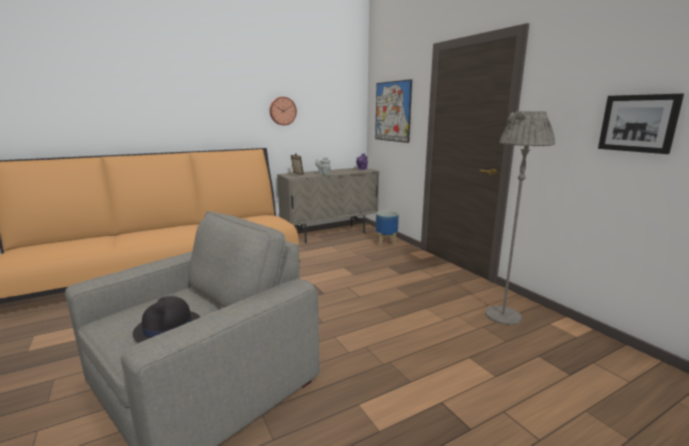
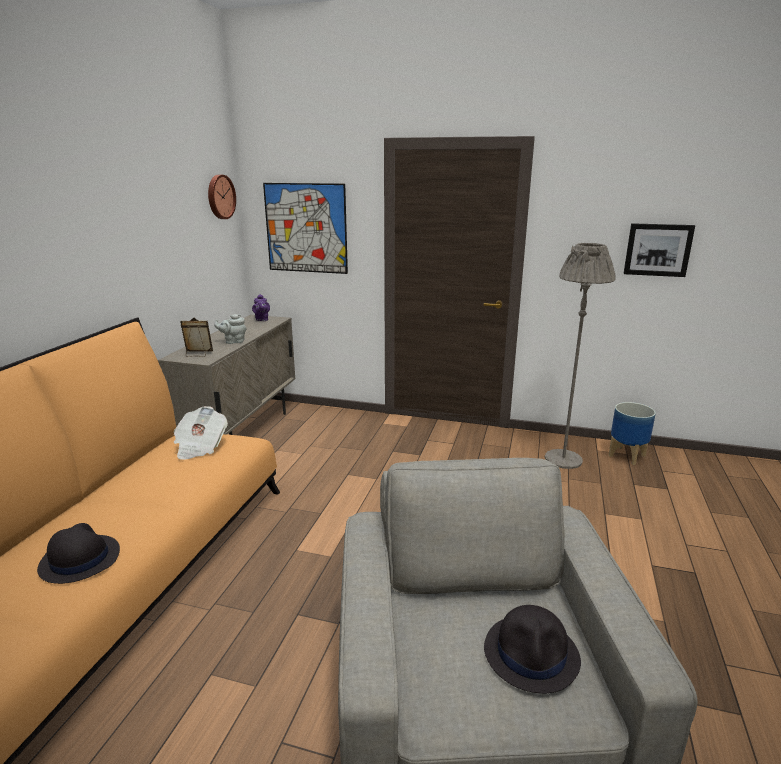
camera: 45 degrees left, 5 degrees up
wall clock [269,97,297,125] -> wall clock moved to [208,175,236,219]
planter [376,210,399,246] -> planter moved to [609,402,656,465]
none -> black hat [37,523,120,584]
none -> newspaper [173,406,228,460]

